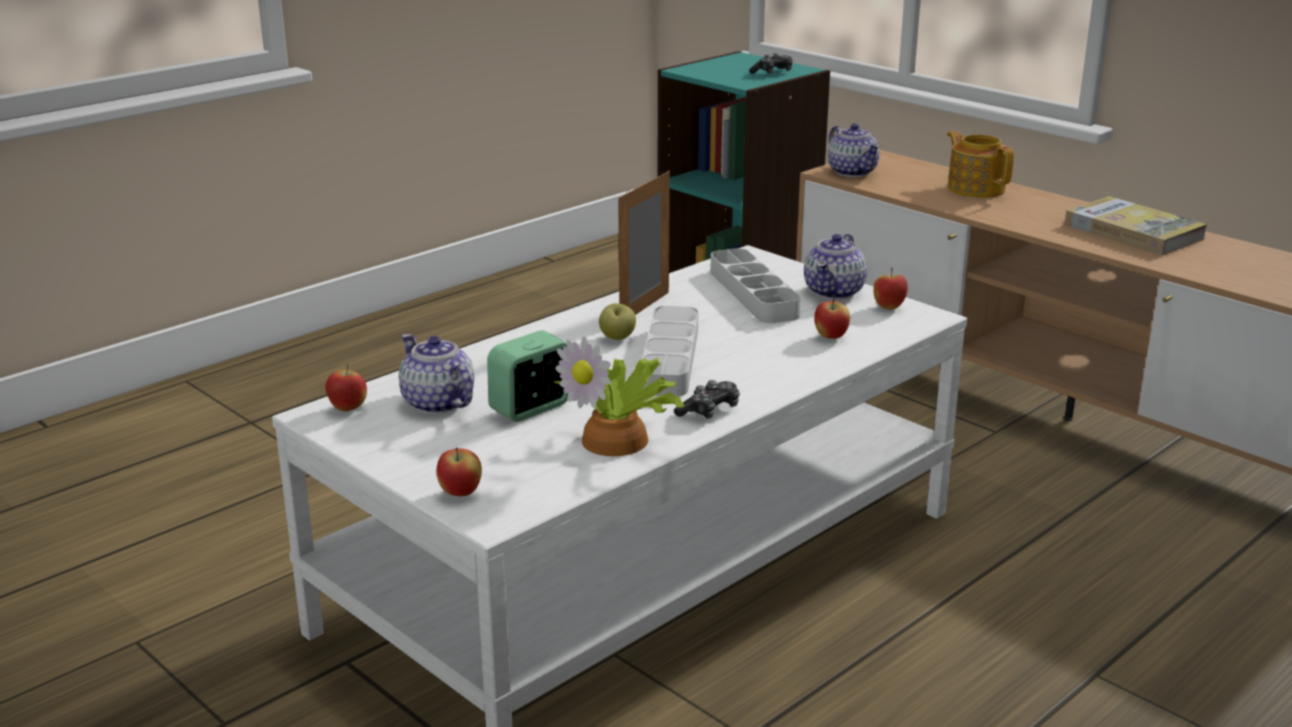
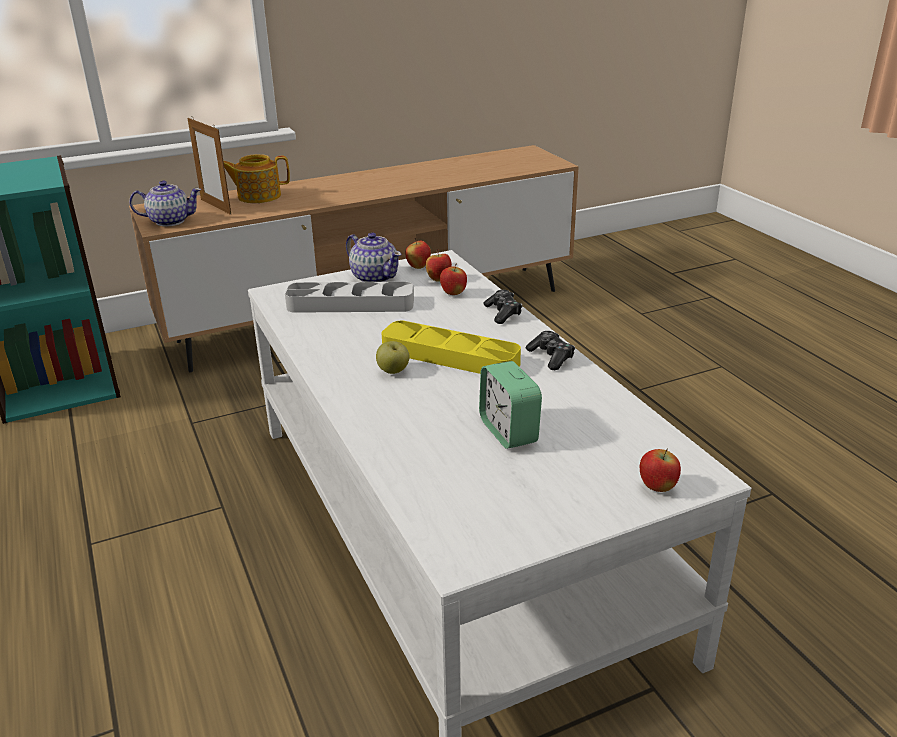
camera: 70 degrees left, 5 degrees up
apple [325,364,367,411] -> apple moved to [426,249,452,282]
teapot [399,334,474,414] -> none
potted plant [554,337,685,456] -> none
picture frame [618,171,670,315] -> picture frame moved to [187,116,231,215]
grey tray [641,306,698,397] -> yellow tray [381,321,521,374]
game controller [749,53,793,74] -> game controller moved to [484,290,522,324]
book [1064,196,1207,255] -> none

